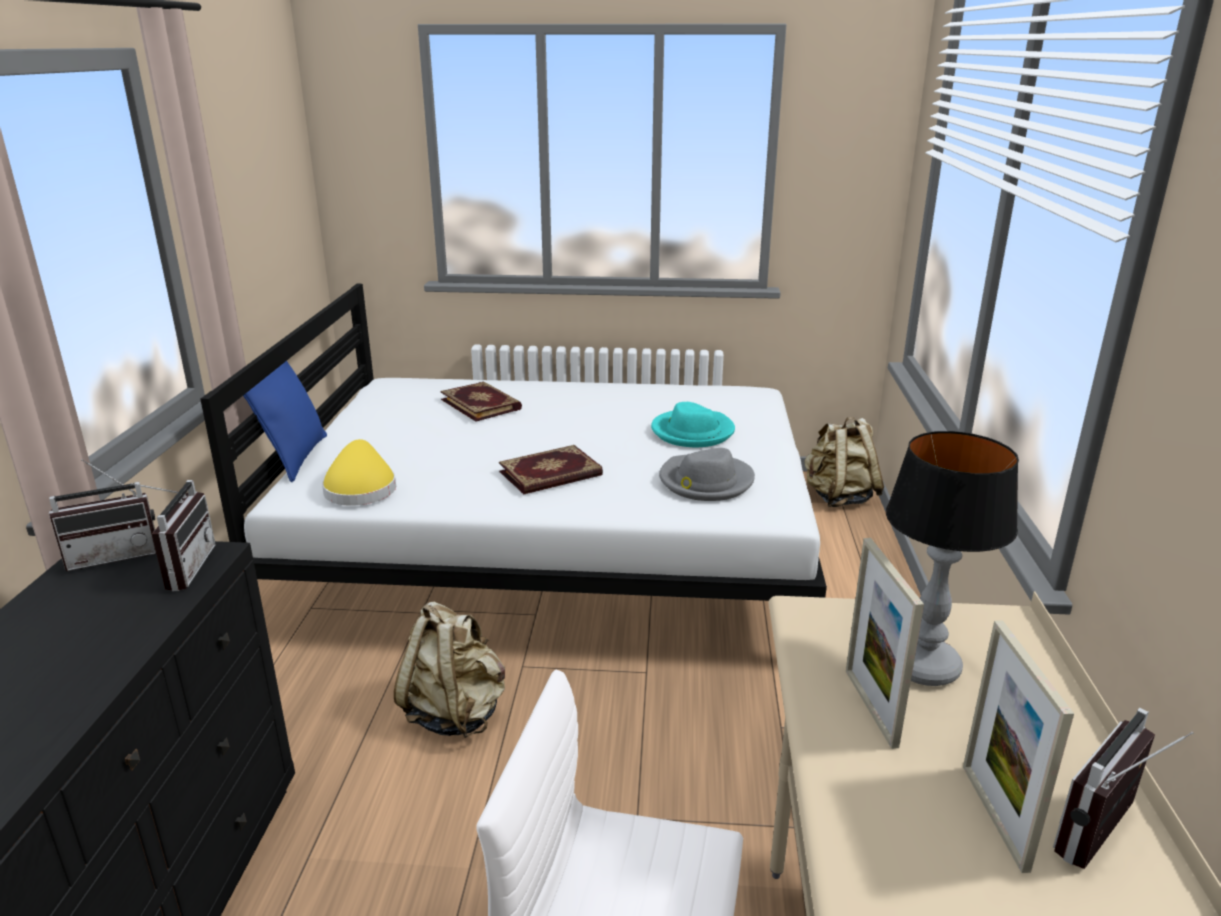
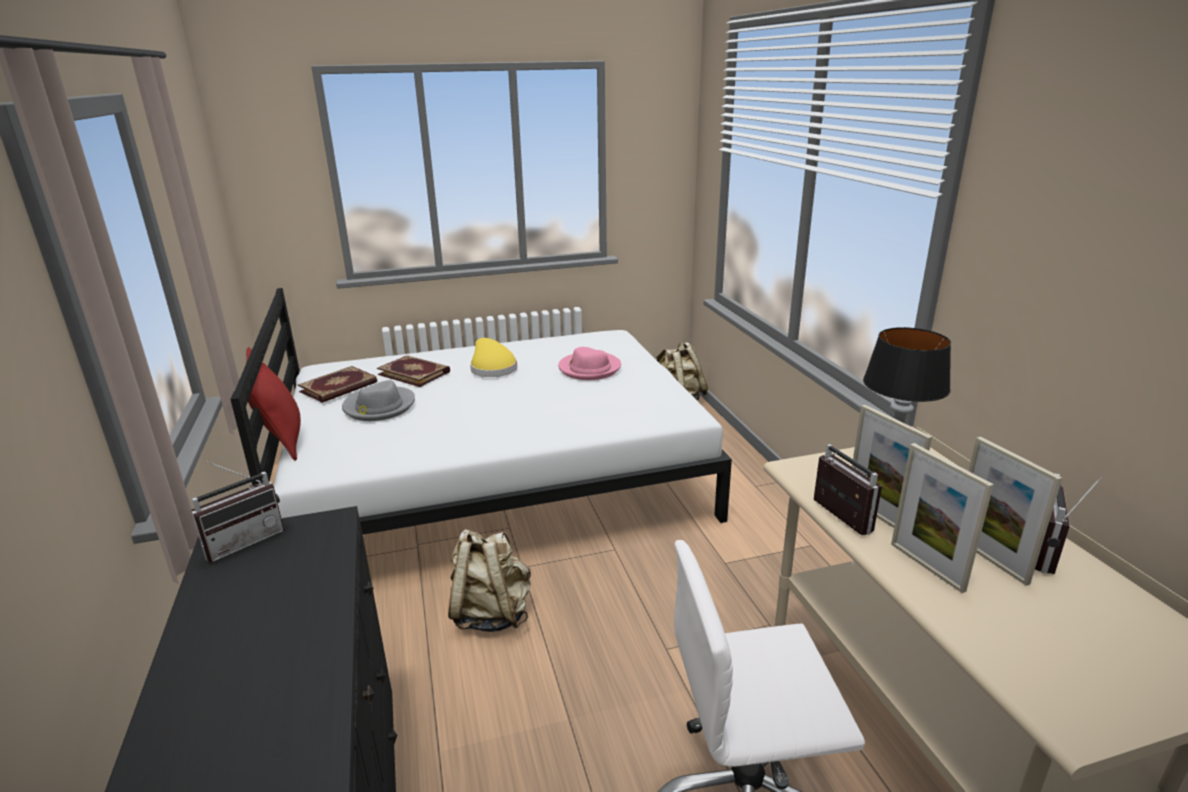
camera: 20 degrees left, 0 degrees up
radio [131,480,216,591] -> radio moved to [814,444,882,535]
blue pillow [243,361,327,482] -> red pillow [246,347,301,461]
yellow hat [322,439,396,506] -> yellow hat moved to [470,338,517,377]
book [499,445,603,494] -> book moved to [298,366,377,403]
turquoise hat [651,402,735,447] -> pink hat [558,347,621,380]
grey hat [659,448,755,501] -> grey hat moved to [342,380,415,421]
none -> picture frame [891,443,994,593]

